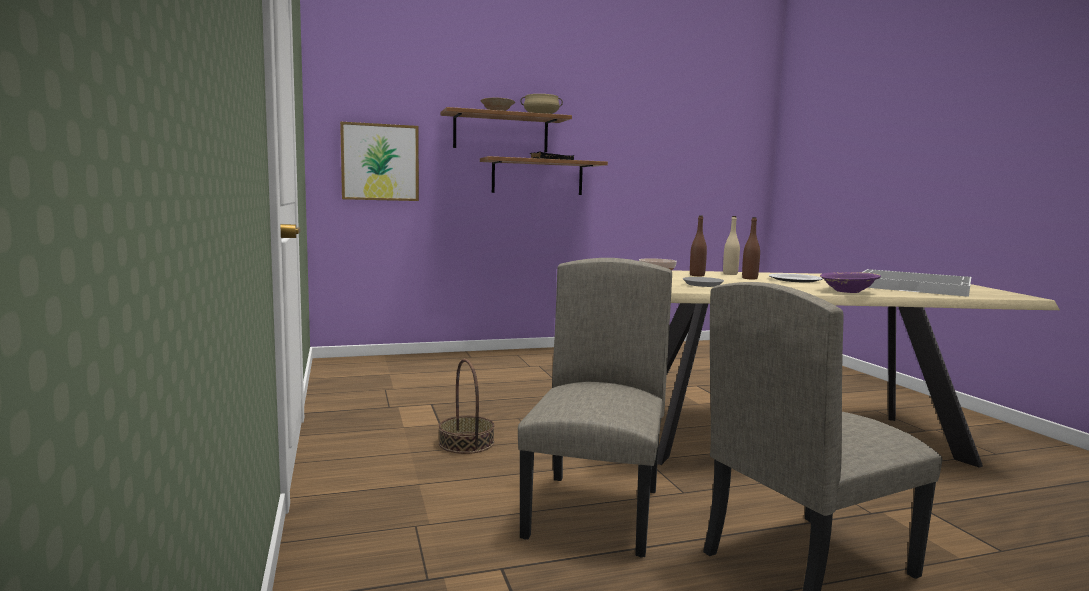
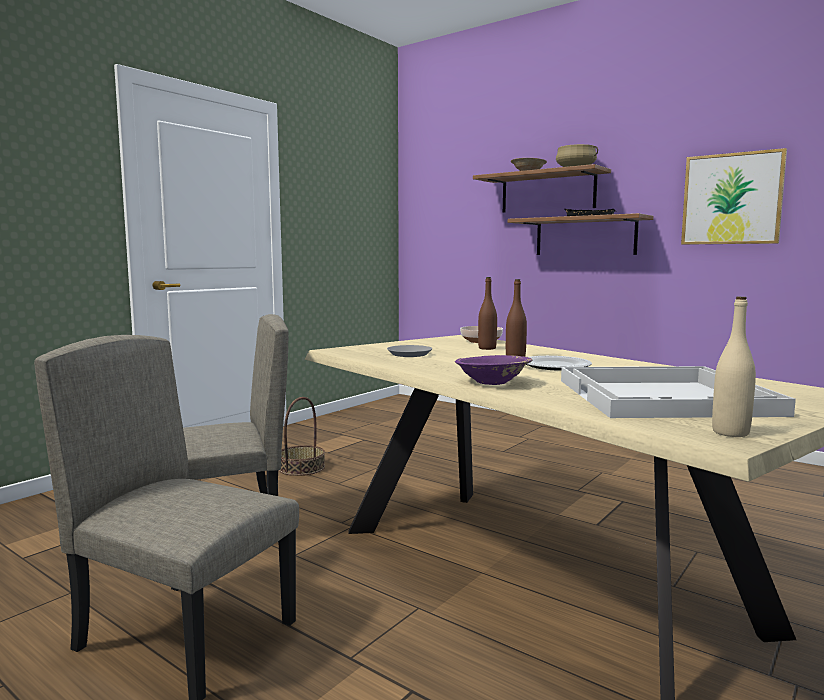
camera: 55 degrees right, 0 degrees up
picture [340,121,419,201] -> picture moved to [681,148,787,245]
beige bottle [723,216,740,275] -> beige bottle moved to [712,296,756,437]

